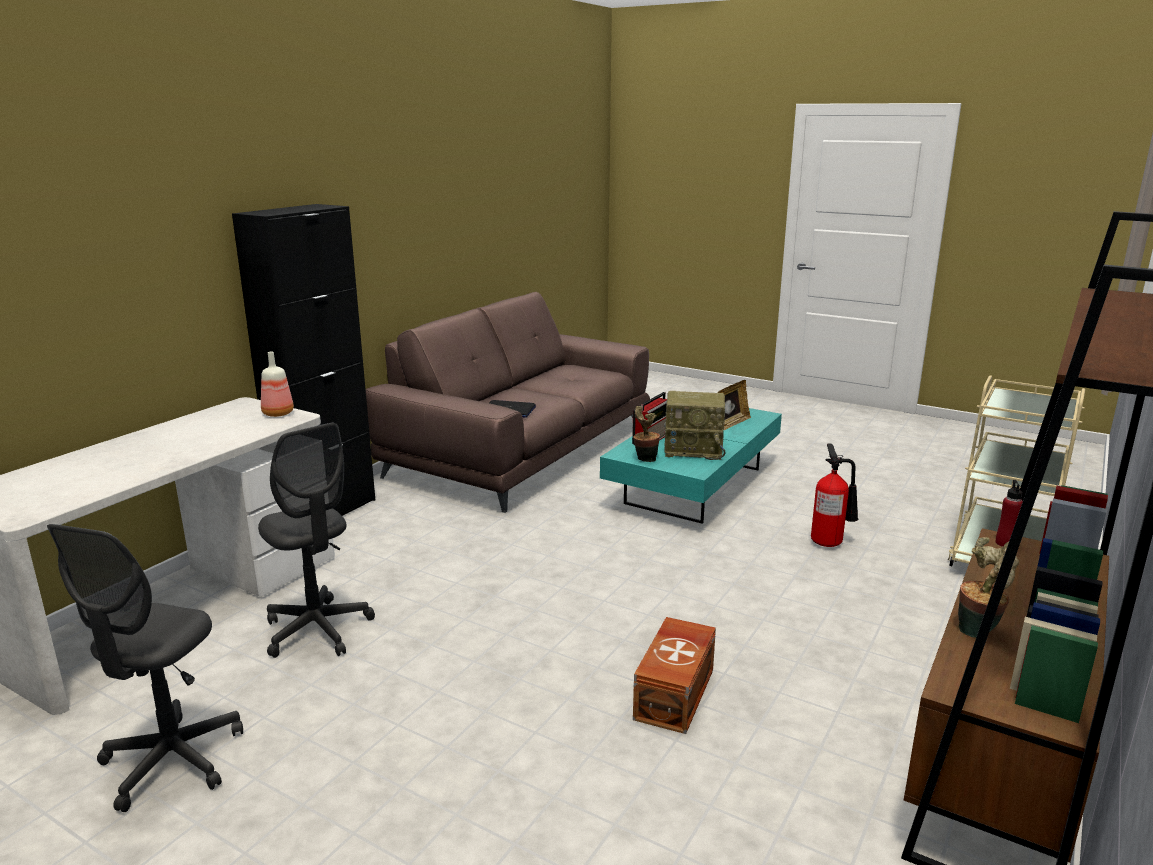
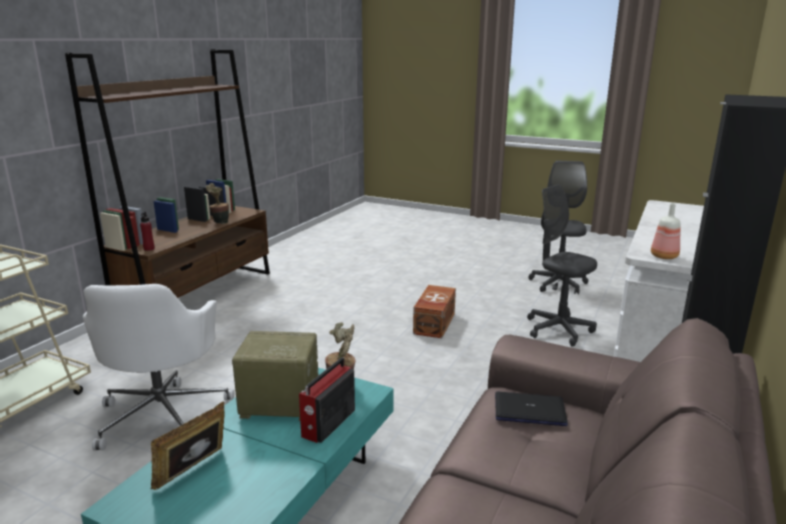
camera: 175 degrees right, 0 degrees up
brown storage box [633,617,716,734] -> brown storage box moved to [413,285,456,338]
fire extinguisher [811,443,858,547] -> white office chair [83,284,235,451]

